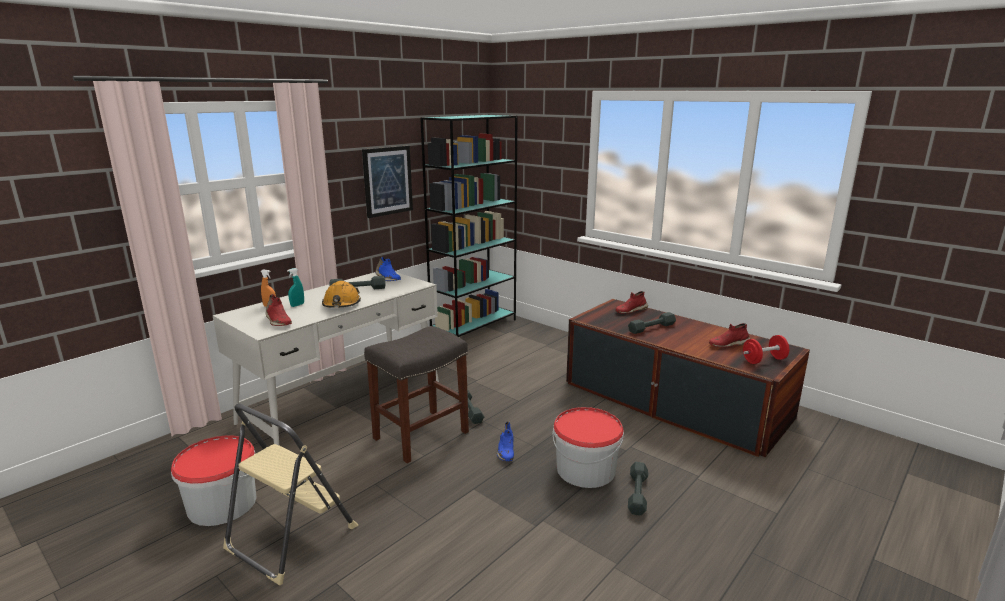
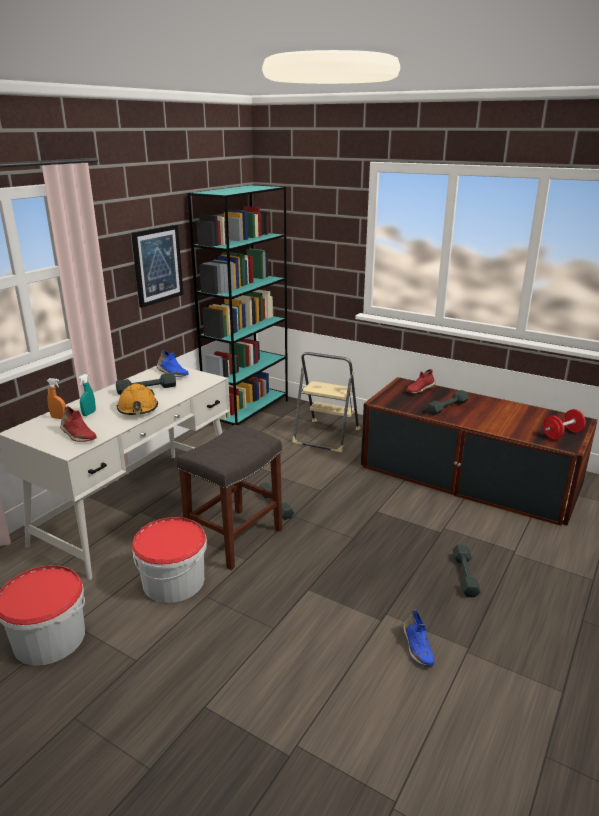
camera: 10 degrees left, 5 degrees up
beige step ladder [223,403,358,585] -> beige step ladder moved to [292,352,361,453]
blue shoe [497,421,514,461] -> blue shoe moved to [403,609,434,667]
bucket [553,407,624,488] -> bucket moved to [132,517,207,603]
red shoe [709,323,750,347] -> none

